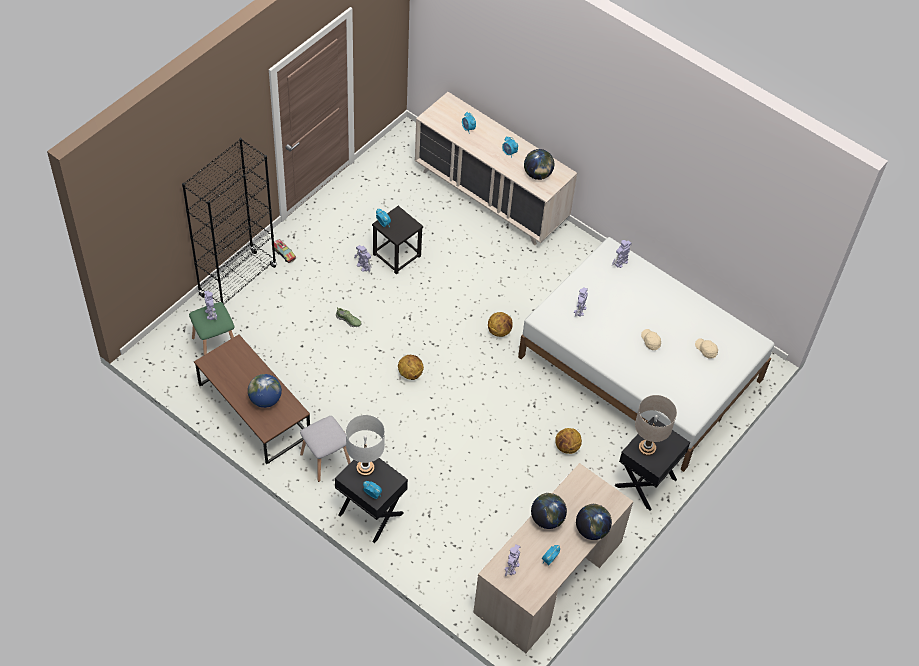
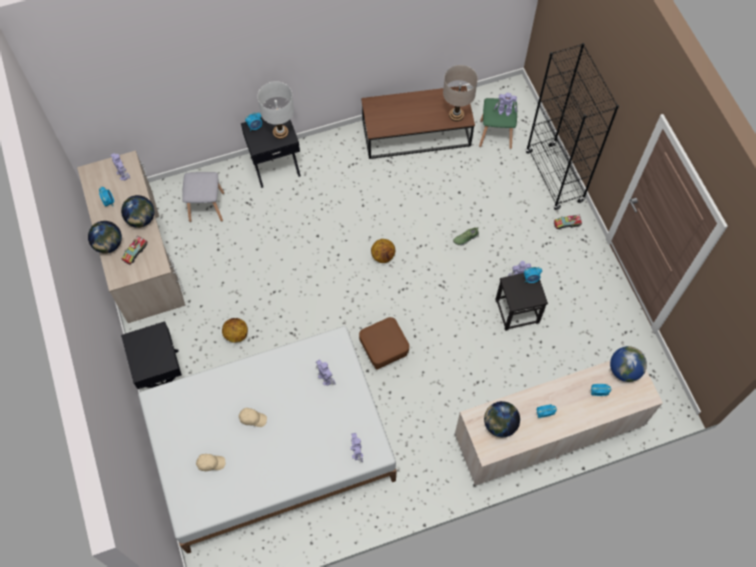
camera: 125 degrees right, 10 degrees up
globe [248,374,282,408] -> globe moved to [610,346,647,382]
grey stool [300,416,351,482] -> grey stool moved to [182,172,224,222]
basketball [488,312,513,337] -> brown ottoman [359,317,409,369]
beige table lamp [635,395,677,456] -> beige table lamp moved to [443,65,478,121]
none -> toy truck [122,236,147,265]

